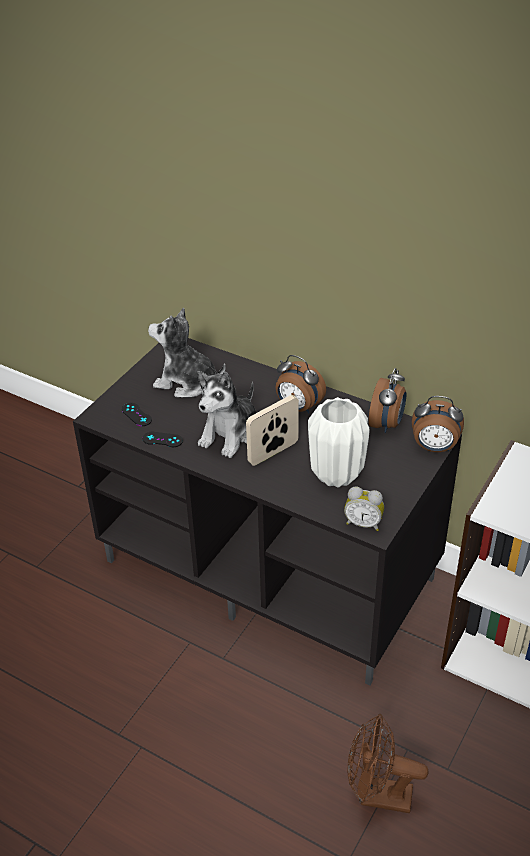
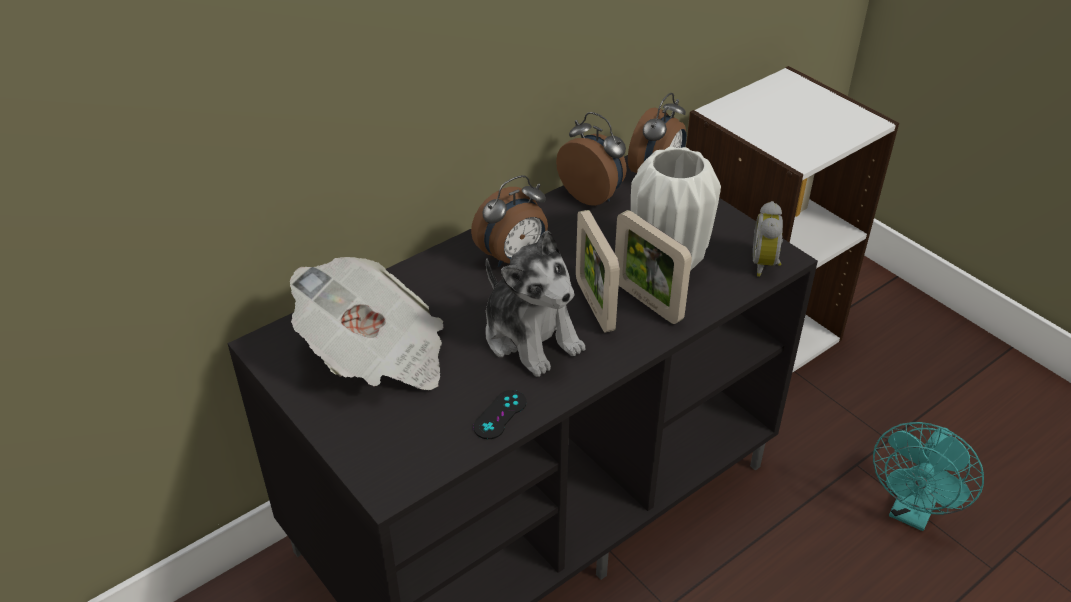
camera: 70 degrees left, 0 degrees up
black game controller [122,403,152,426] -> none
plush toy [148,308,226,398] -> newspaper [290,257,444,390]
alarm clock [344,486,384,531] -> alarm clock turned 150 degrees clockwise [753,201,783,277]
brown fan [347,714,429,813] -> turquoise fan [873,422,984,531]
none -> picture frame [615,210,692,324]

